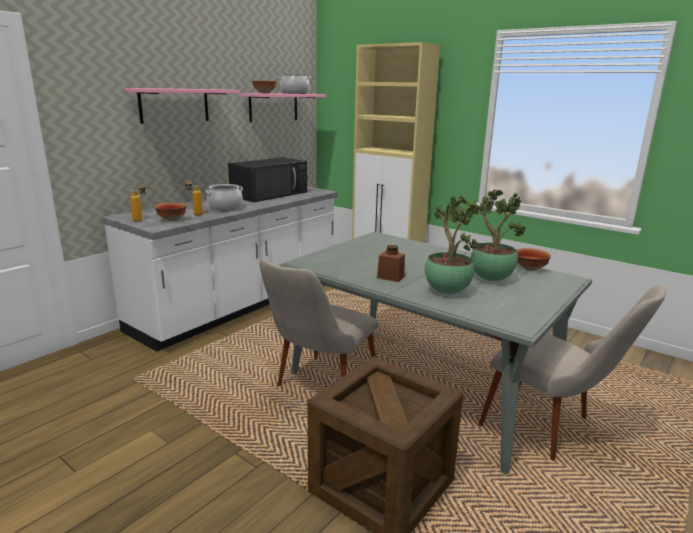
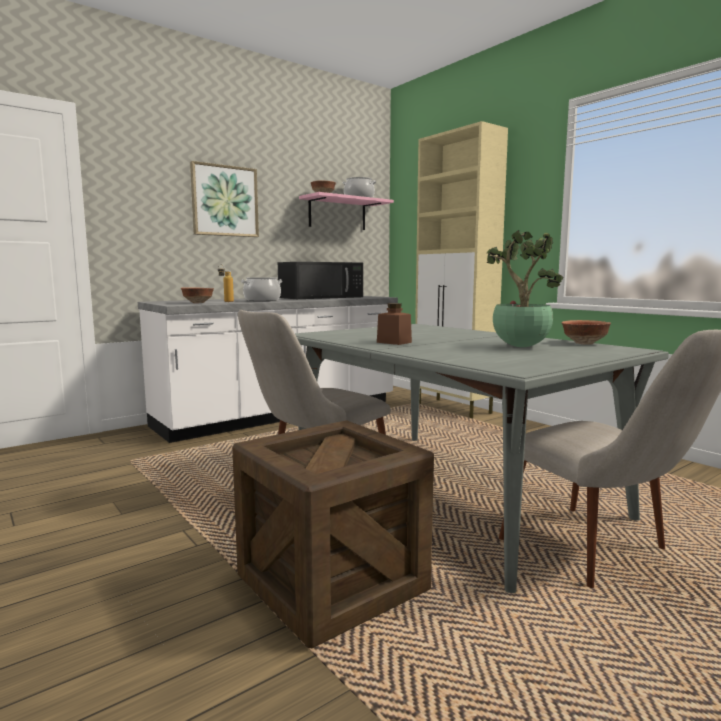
camera: 15 degrees right, 10 degrees down
pink shelf [125,88,240,124] -> picture [190,161,259,237]
bottle [130,185,146,221] -> none
potted plant [425,196,480,294] -> none

